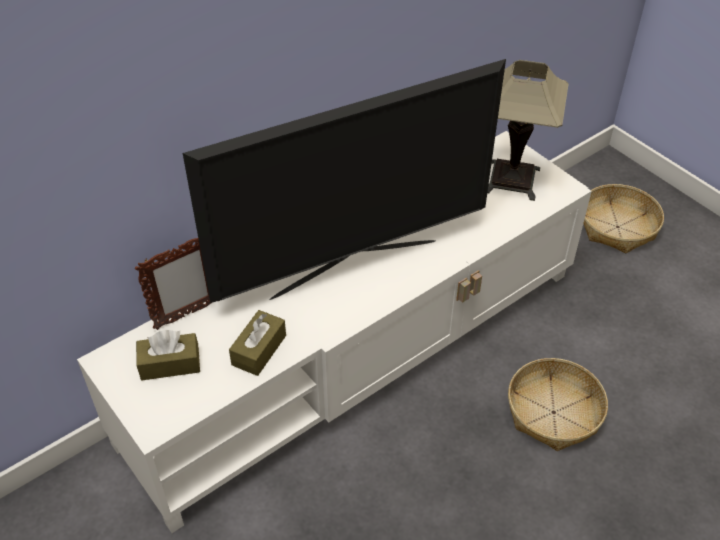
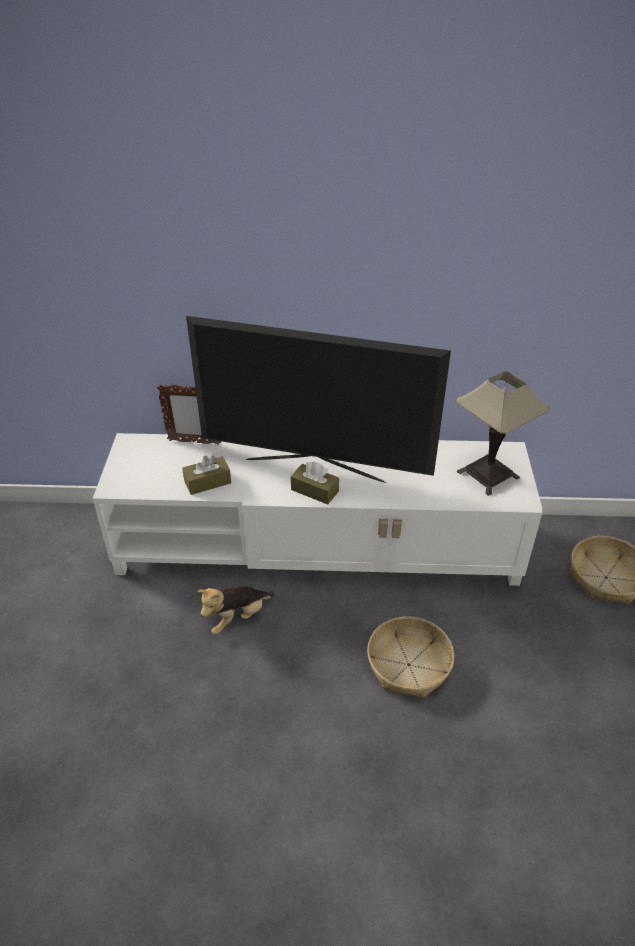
camera: 40 degrees right, 5 degrees down
brown tissue box [136,330,200,380] -> brown tissue box moved to [291,462,339,505]
none -> plush toy [197,586,274,635]

